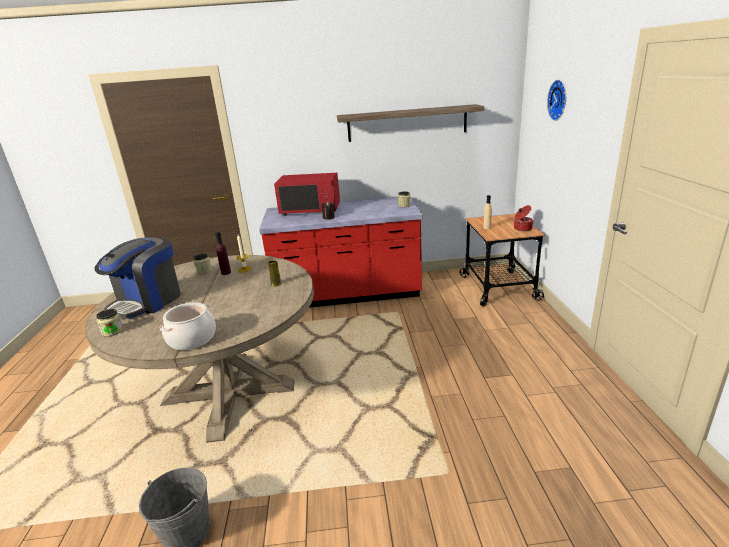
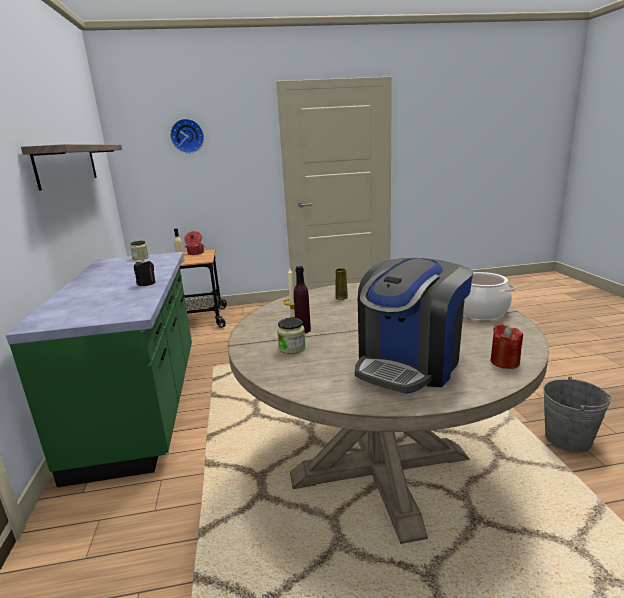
camera: 95 degrees left, 5 degrees down
coffee machine [95,237,181,319] -> coffee machine turned 105 degrees clockwise [355,258,473,394]
jar [96,309,123,337] -> red candle [491,324,523,369]
red counter [259,197,423,308] -> green counter [6,252,192,487]
red microwave [274,173,340,216] -> none

